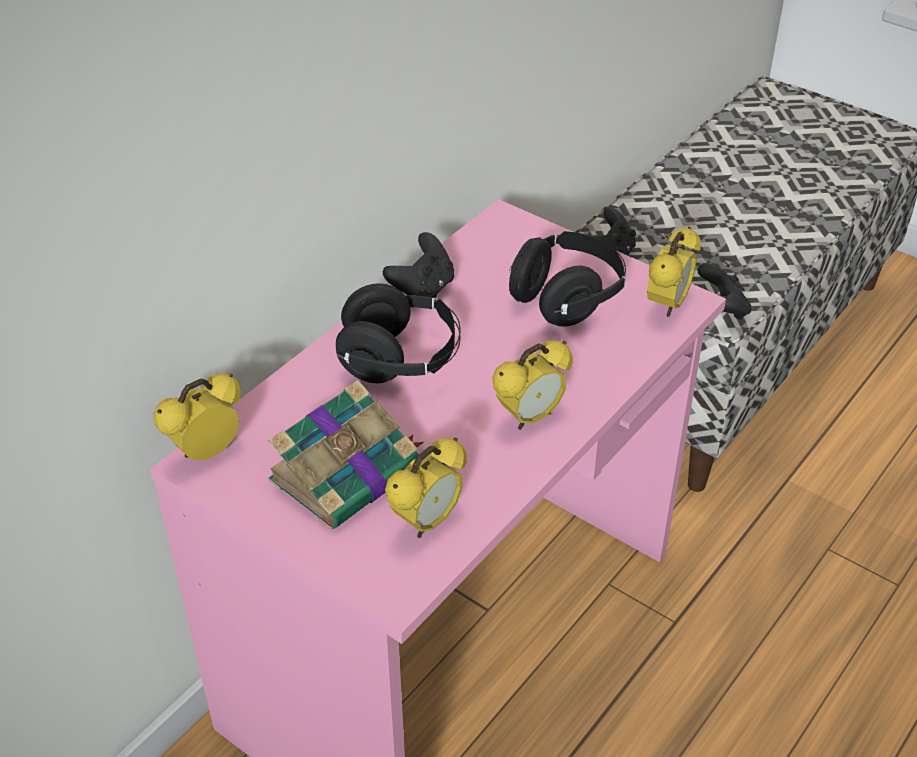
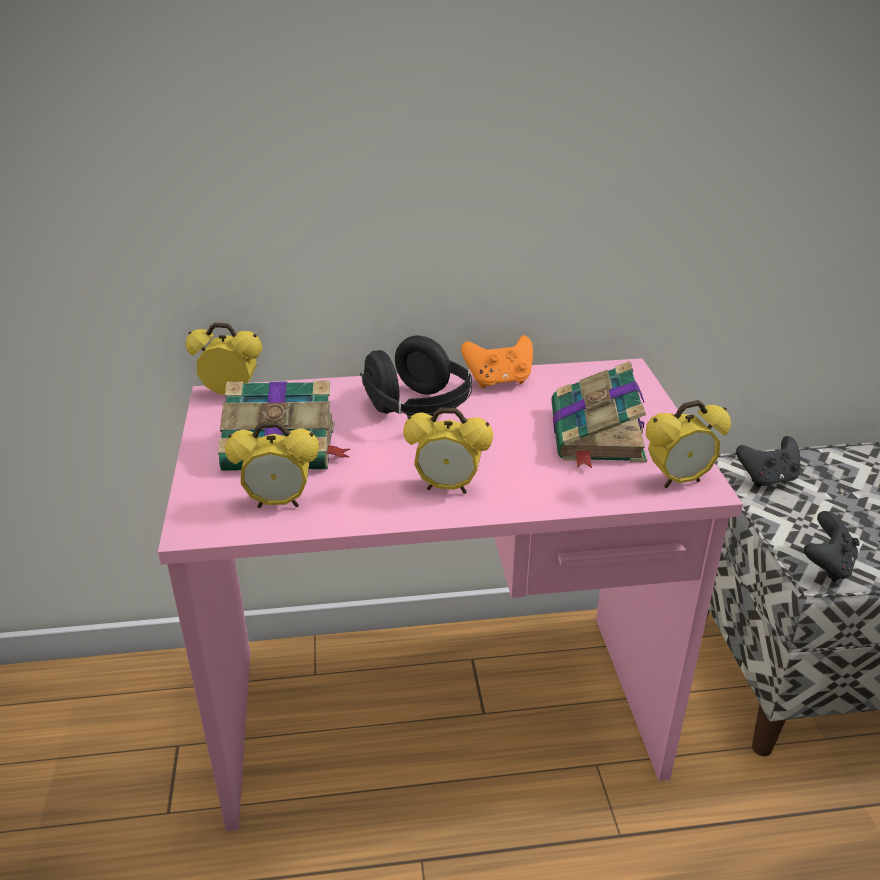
camera: 45 degrees right, 10 degrees down
black game controller [383,232,454,298] -> orange game controller [461,335,533,388]
black headphones [509,231,626,327] -> book [551,361,647,468]

